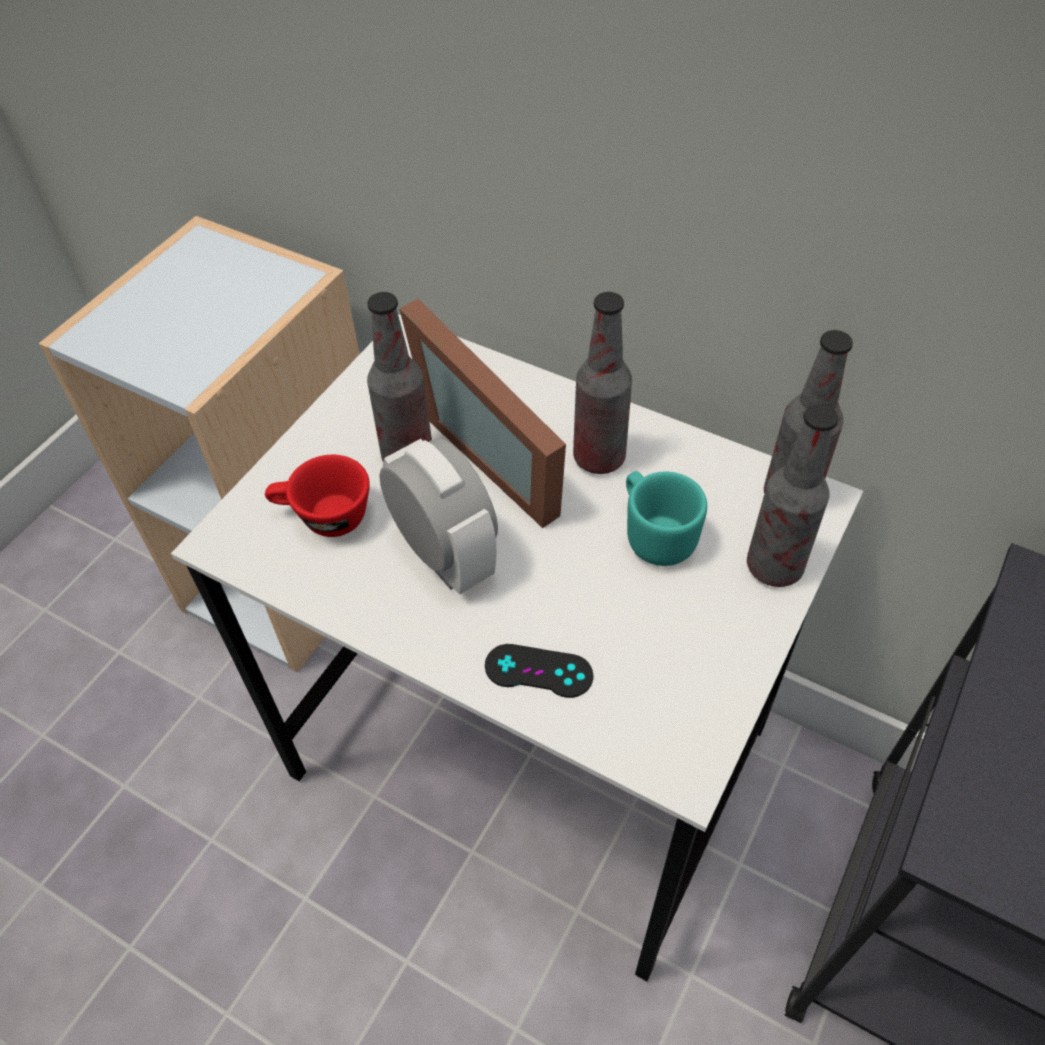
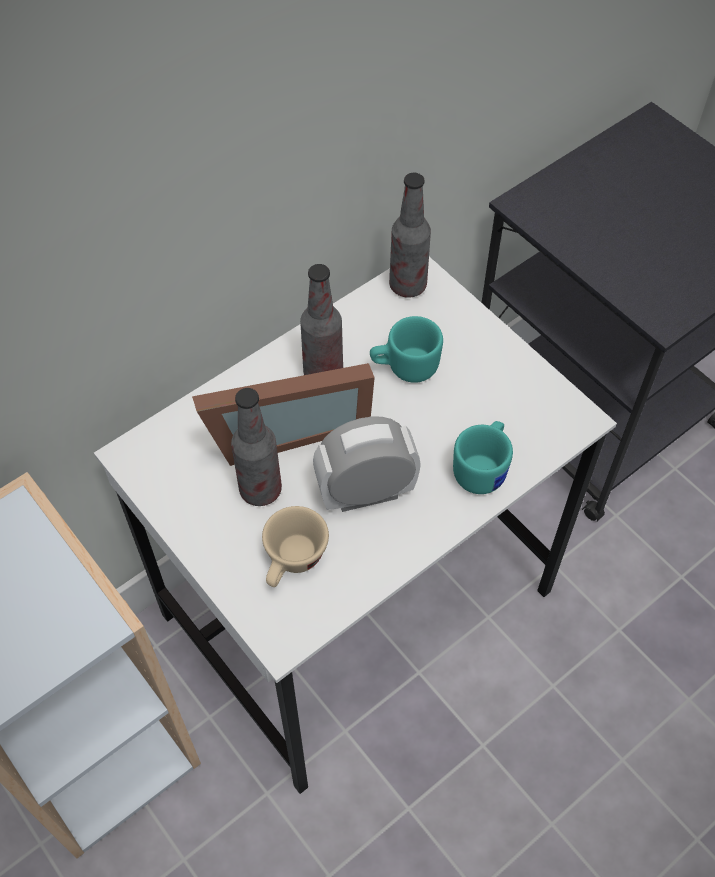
camera: 70 degrees left, 5 degrees up
red cup [265,455,370,537] -> beige cup [262,506,329,587]
black game controller [485,644,593,698] -> turquoise mug [453,421,513,494]
bottle [747,404,838,587] -> none

